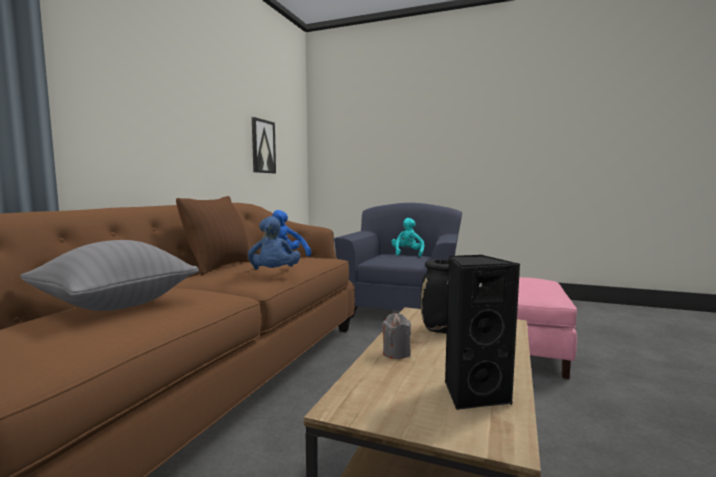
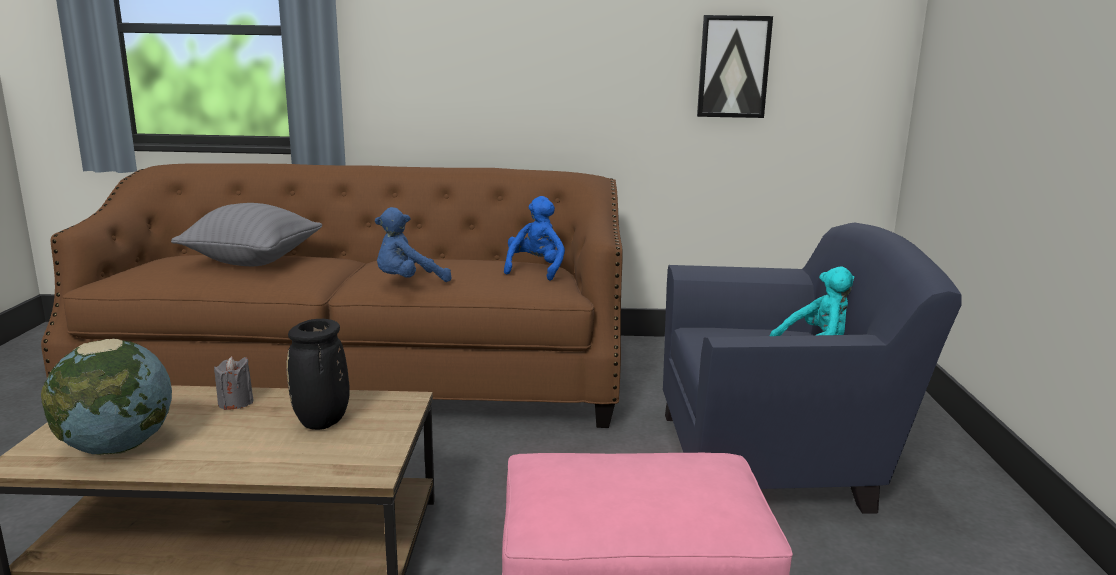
camera: 70 degrees right, 10 degrees up
brown pillow [176,196,249,275] -> none
black speaker [445,255,520,410] -> globe [41,338,172,455]

